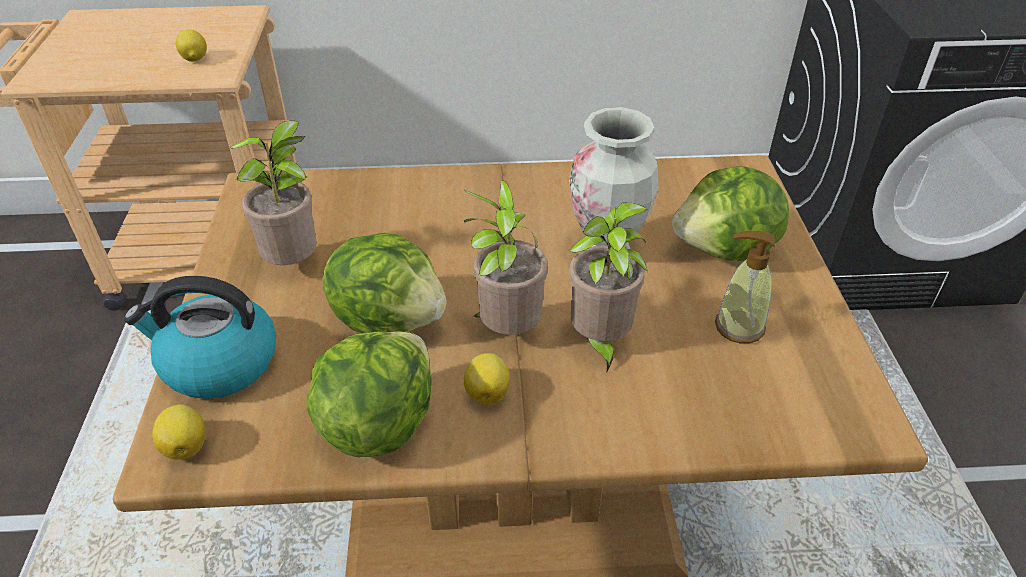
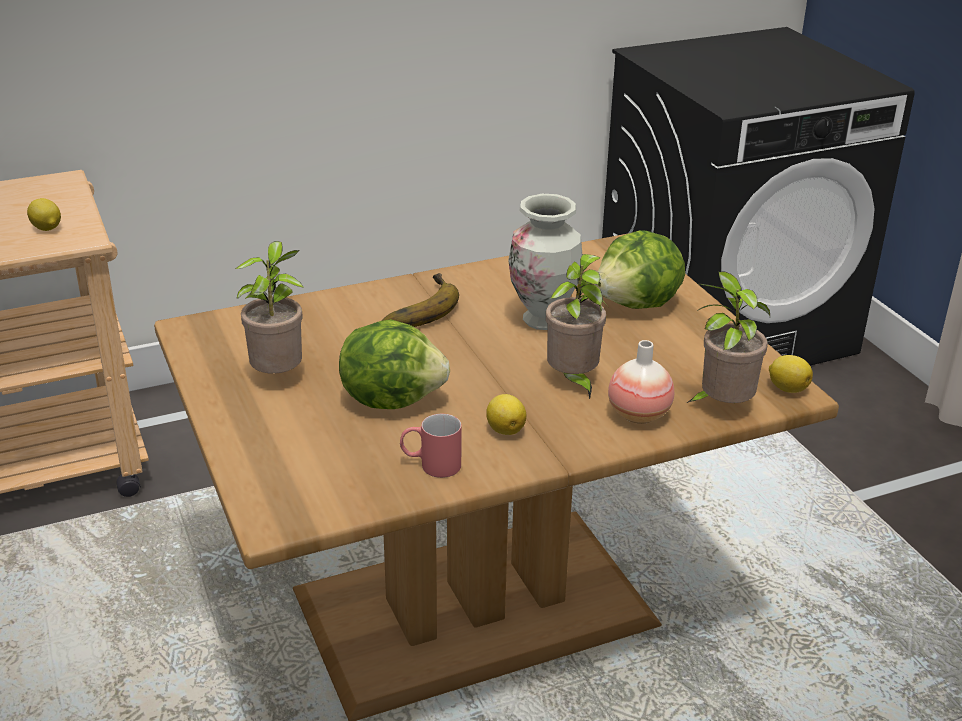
camera: 20 degrees left, 10 degrees down
kettle [124,276,276,399] -> none
lemon [152,404,206,460] -> lemon moved to [769,355,813,393]
lettuce [306,331,431,457] -> red mug [400,414,462,478]
potted plant [464,179,548,335] -> potted plant moved to [687,271,770,403]
soap dispenser [715,231,775,344] -> none
none -> banana [382,273,459,327]
none -> vase [608,340,674,424]

